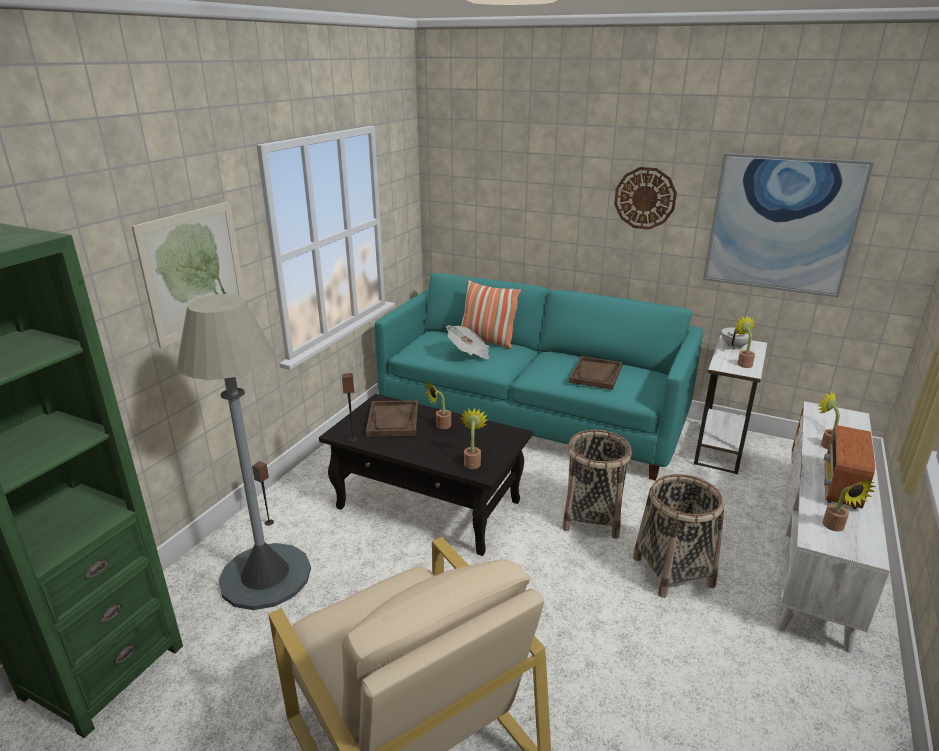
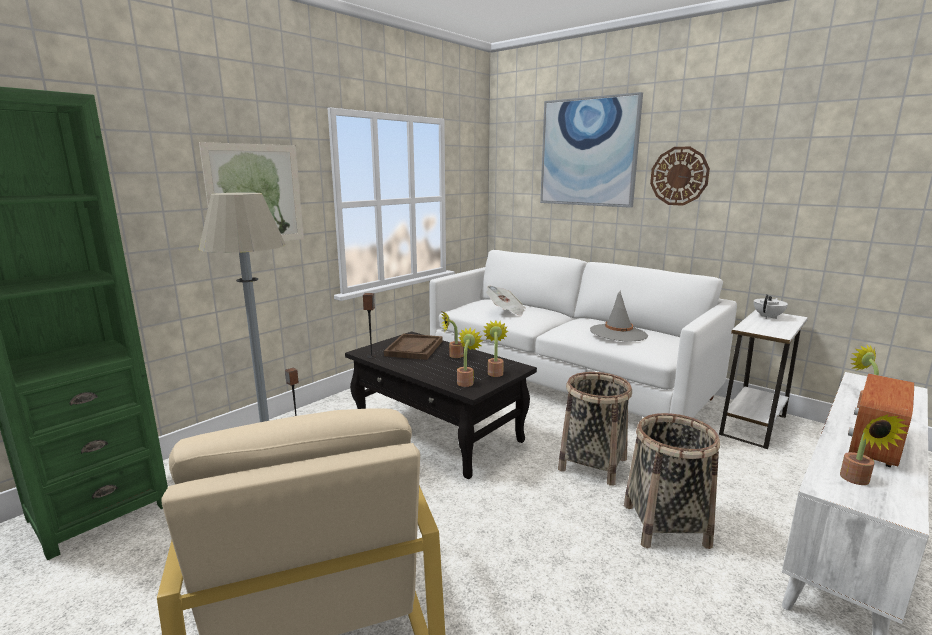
camera: 15 degrees right, 10 degrees down
turquoise sofa [374,273,703,481] -> white sofa [429,250,737,418]
pillow [461,280,521,349] -> none
brown tray [569,356,622,390] -> grey hat [590,291,648,342]
picture [703,153,874,297] -> picture moved to [540,92,643,208]
potted plant [733,315,755,368] -> potted plant moved to [483,320,508,377]

